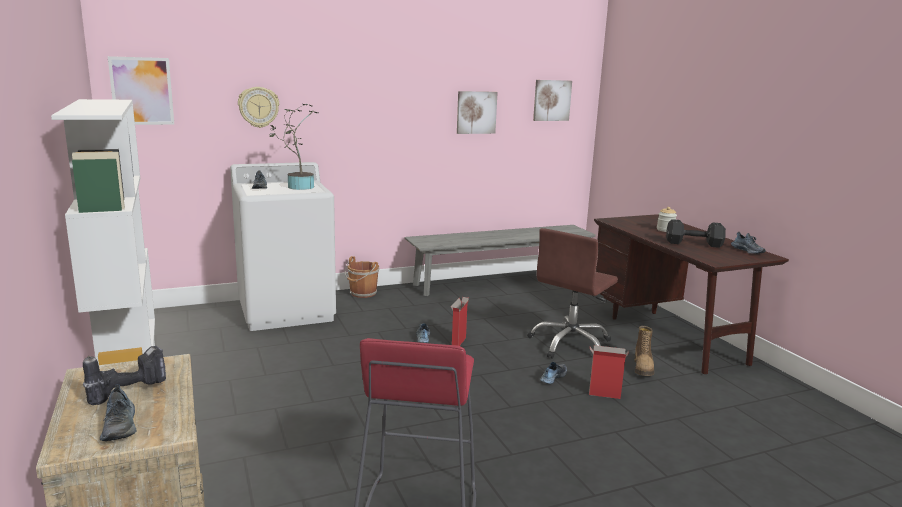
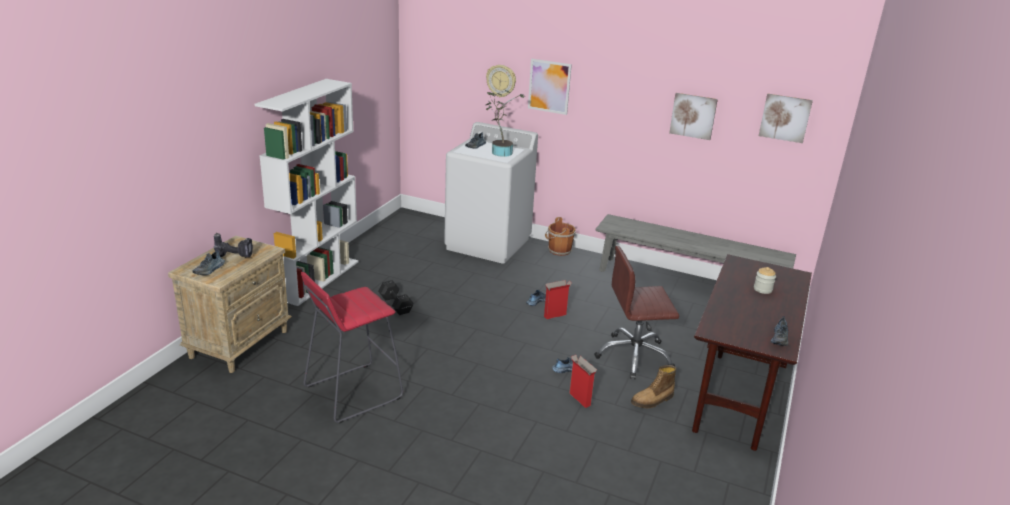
camera: 45 degrees right, 10 degrees up
picture [108,56,174,125] -> picture moved to [528,59,572,115]
black dumbbell [666,219,726,248] -> black dumbbell moved to [378,280,414,315]

